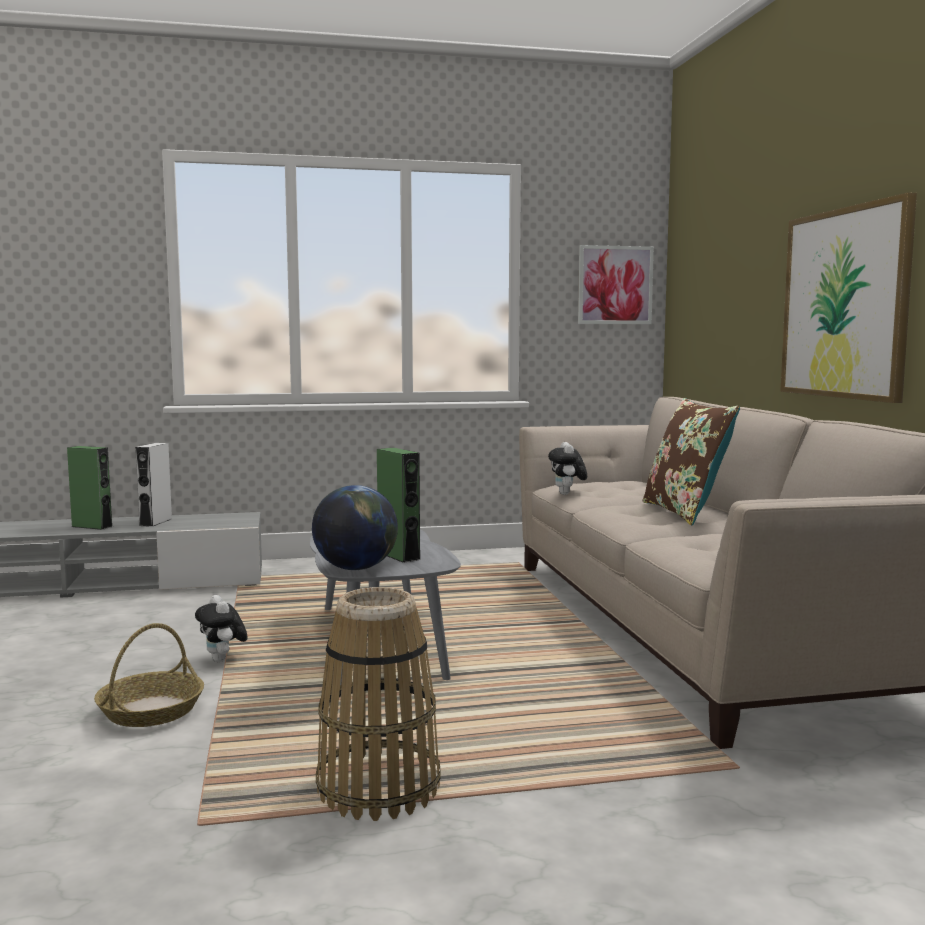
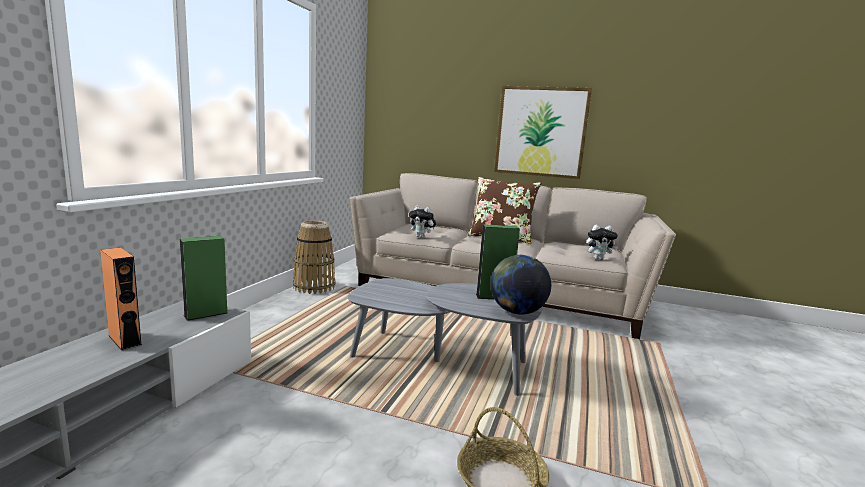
camera: 60 degrees left, 5 degrees up
green speaker [67,446,113,530] -> green speaker moved to [180,236,227,321]
grey speaker [135,443,172,527] -> orange speaker [100,248,142,351]
plush toy [195,595,248,662] -> plush toy moved to [586,225,618,260]
basket [316,587,441,821] -> basket moved to [293,220,336,294]
picture [578,245,654,324] -> none

